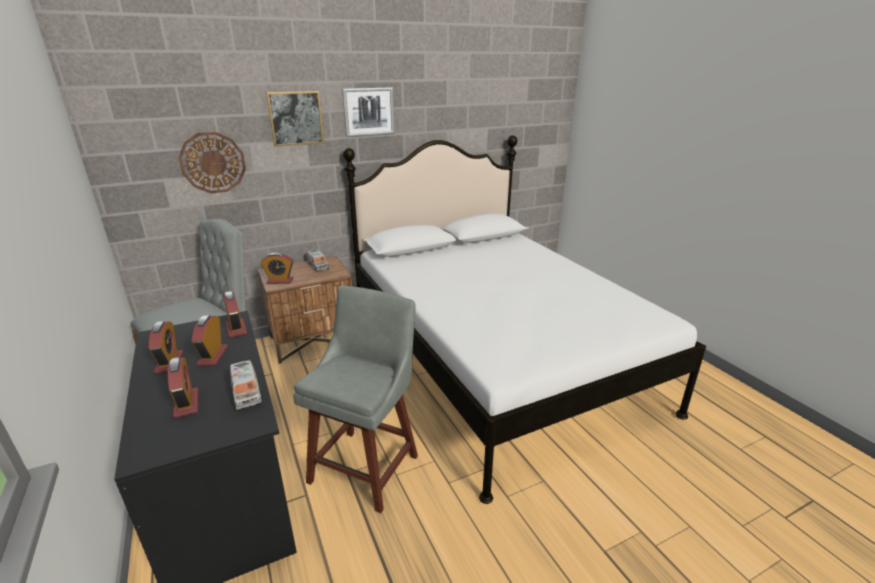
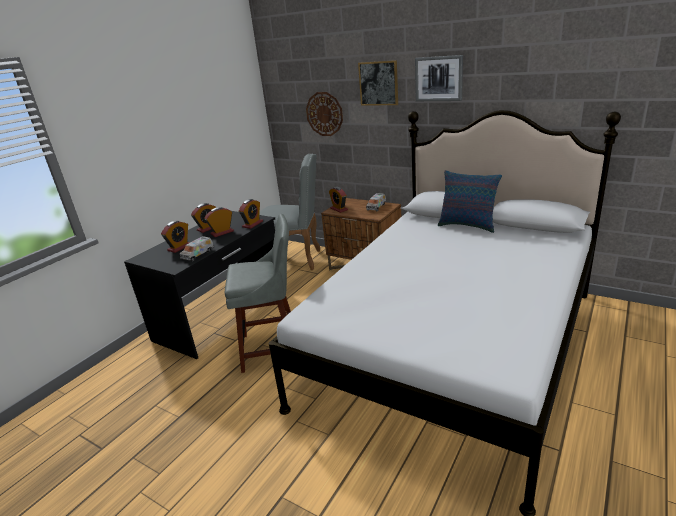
camera: 60 degrees right, 0 degrees up
none -> blue pillow [438,170,502,233]

